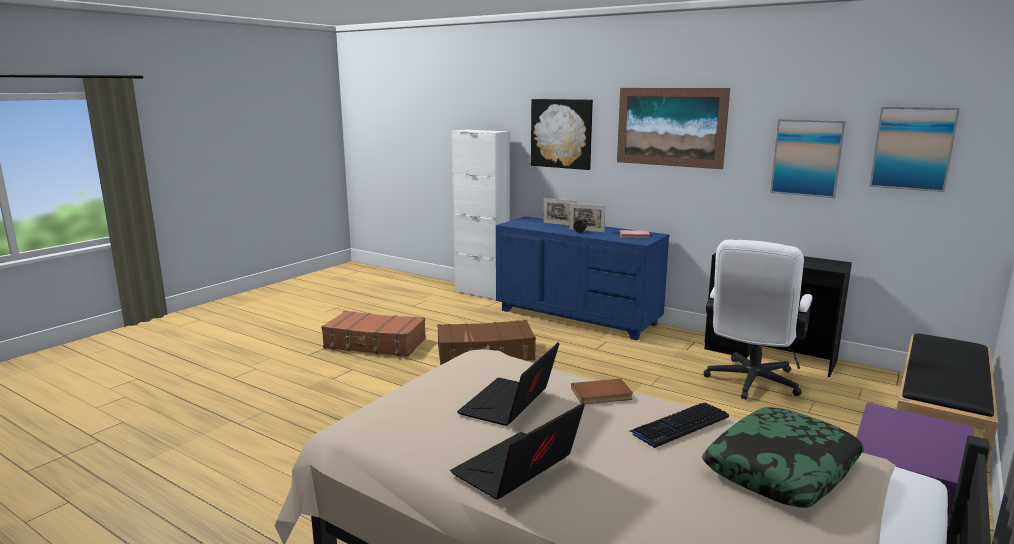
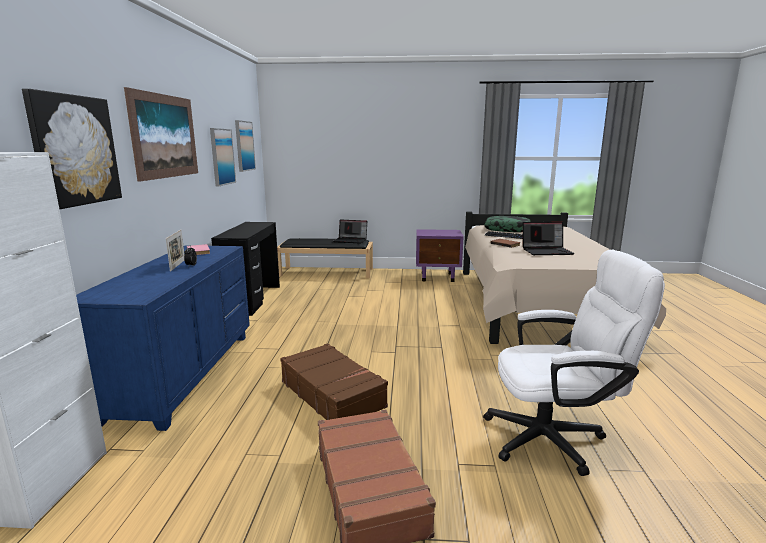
camera: 120 degrees left, 0 degrees up
laptop [450,403,585,500] -> laptop moved to [333,220,367,243]
picture frame [543,198,577,225] -> none
white office chair [704,240,813,400] -> white office chair moved to [483,250,665,476]

